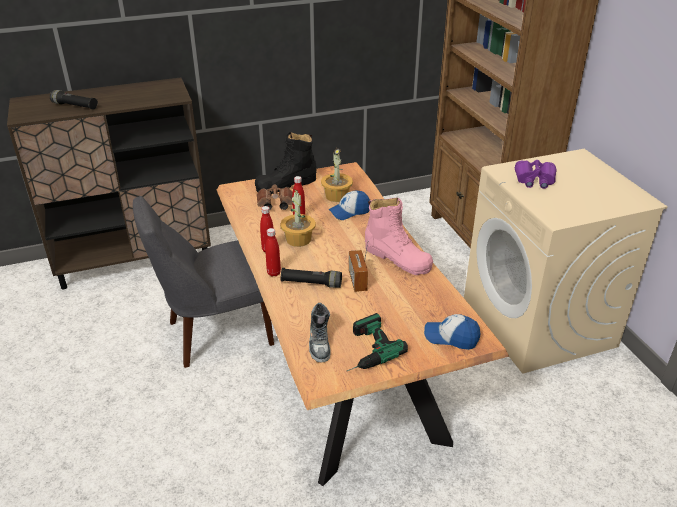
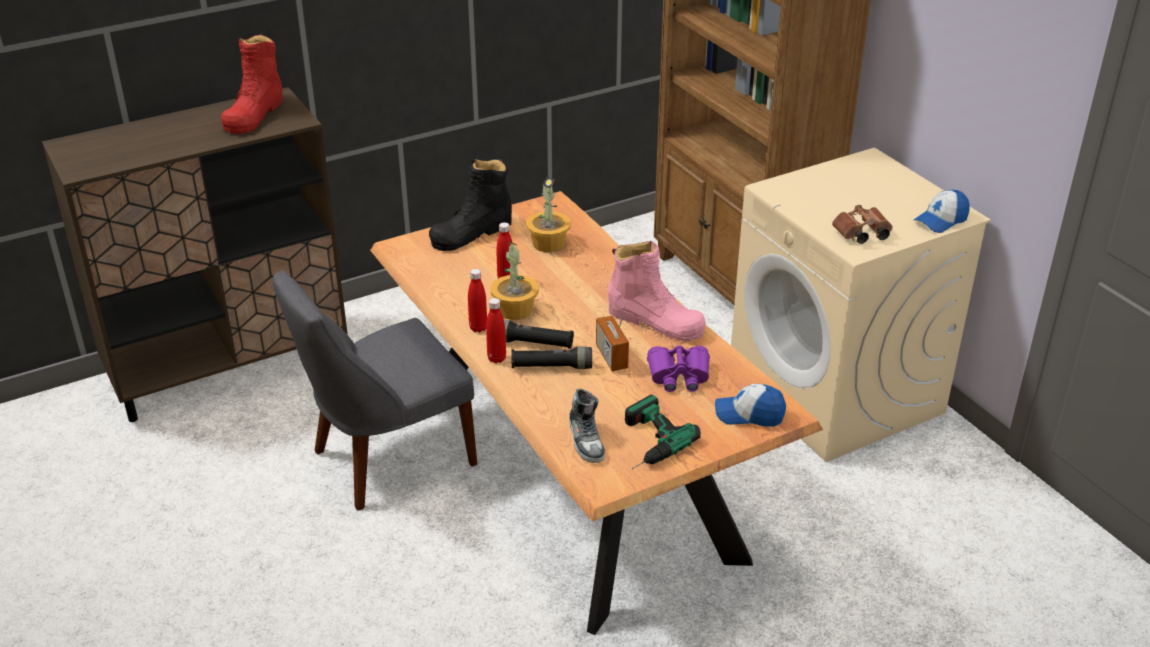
camera: 10 degrees left, 0 degrees up
black flashlight [50,90,98,109] -> black flashlight moved to [504,320,574,349]
brown binoculars [257,185,293,210] -> brown binoculars moved to [832,205,893,244]
cap [328,191,370,220] -> cap moved to [914,190,970,233]
purple binoculars [515,160,557,189] -> purple binoculars moved to [647,345,710,392]
none -> red boot [221,34,283,134]

